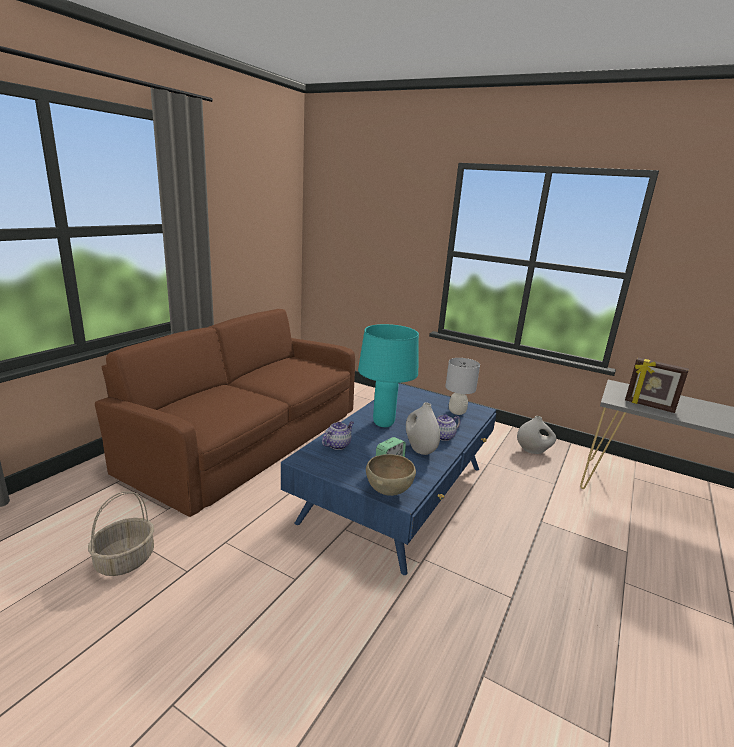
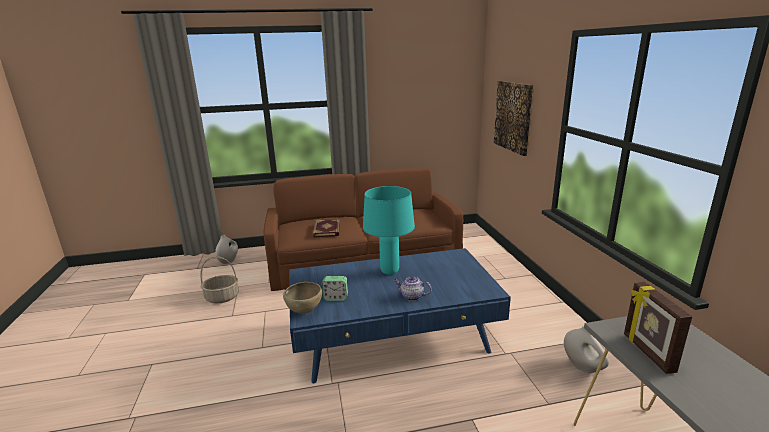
camera: 50 degrees right, 0 degrees up
teapot [322,421,354,450] -> none
white vase [406,402,440,455] -> white vase moved to [215,235,238,264]
grey table lamp [445,358,480,415] -> none
none -> book [313,219,340,238]
none -> picture [494,81,534,156]

